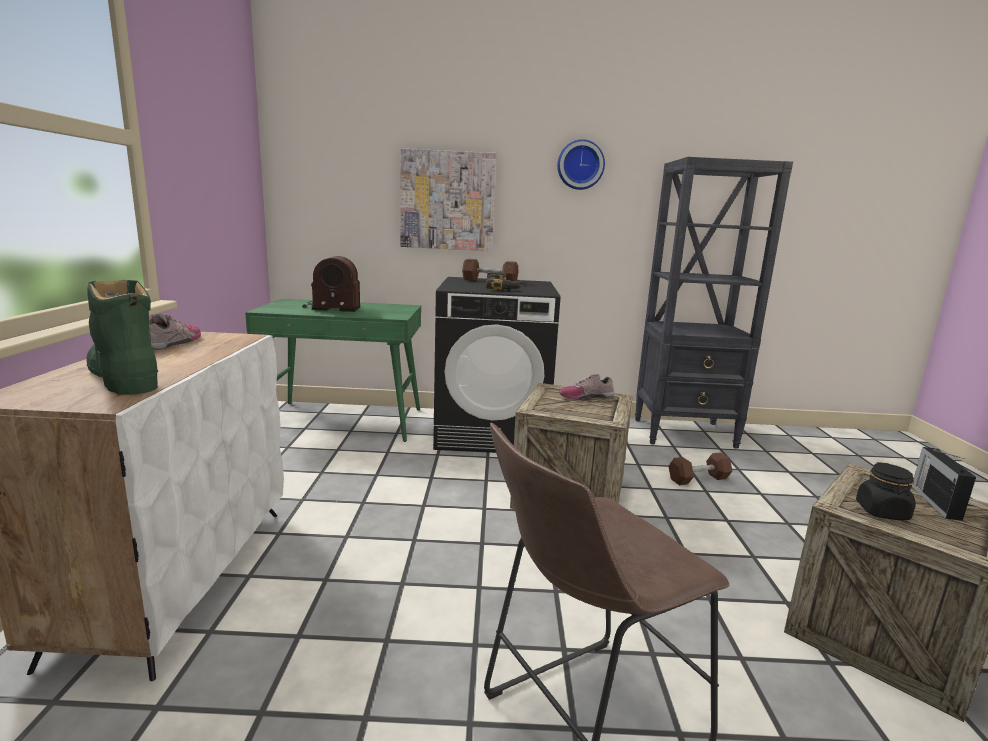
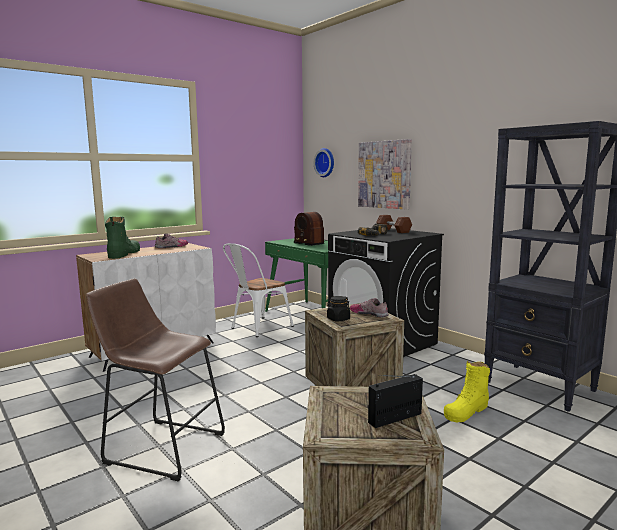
camera: 50 degrees right, 5 degrees down
wall clock [557,139,605,190] -> wall clock moved to [314,148,334,177]
brown dumbbell [668,452,733,485] -> yellow boot [444,361,490,423]
black jar [856,462,915,520] -> black jar moved to [327,296,350,322]
none -> white chair [223,243,294,337]

